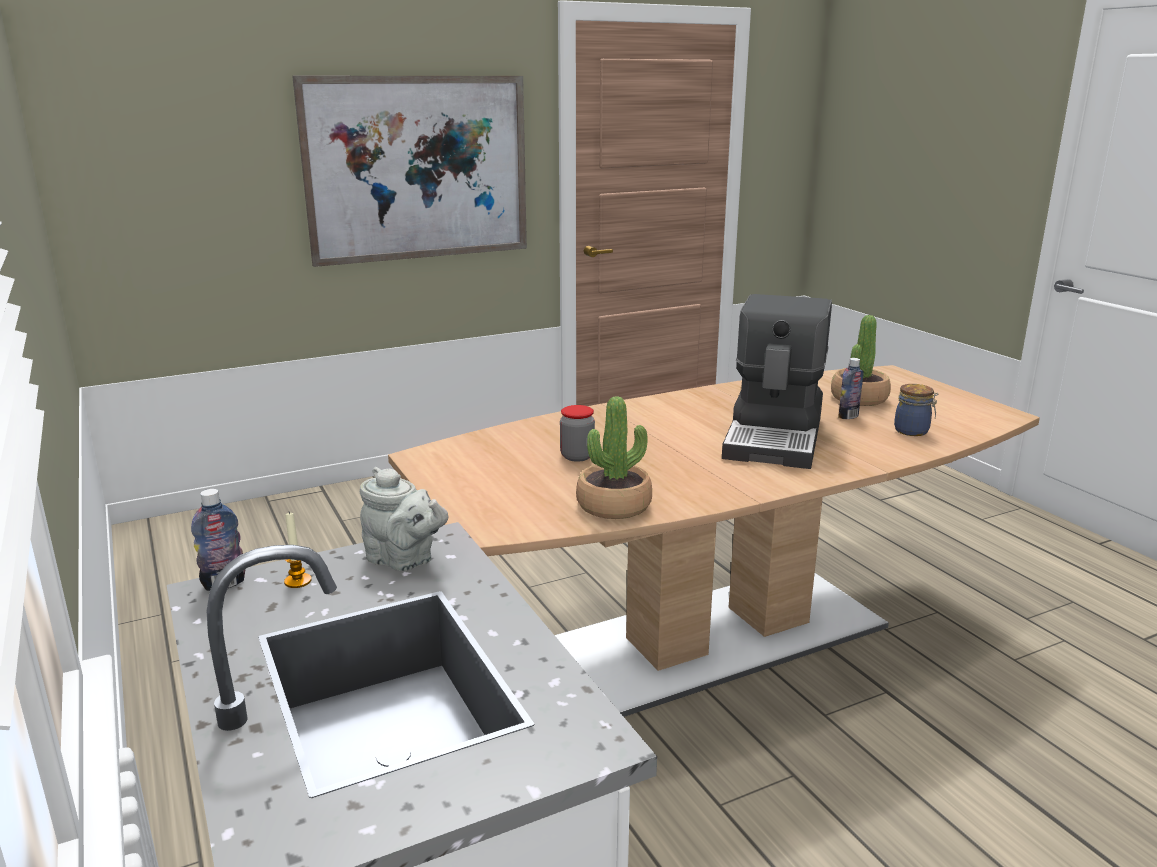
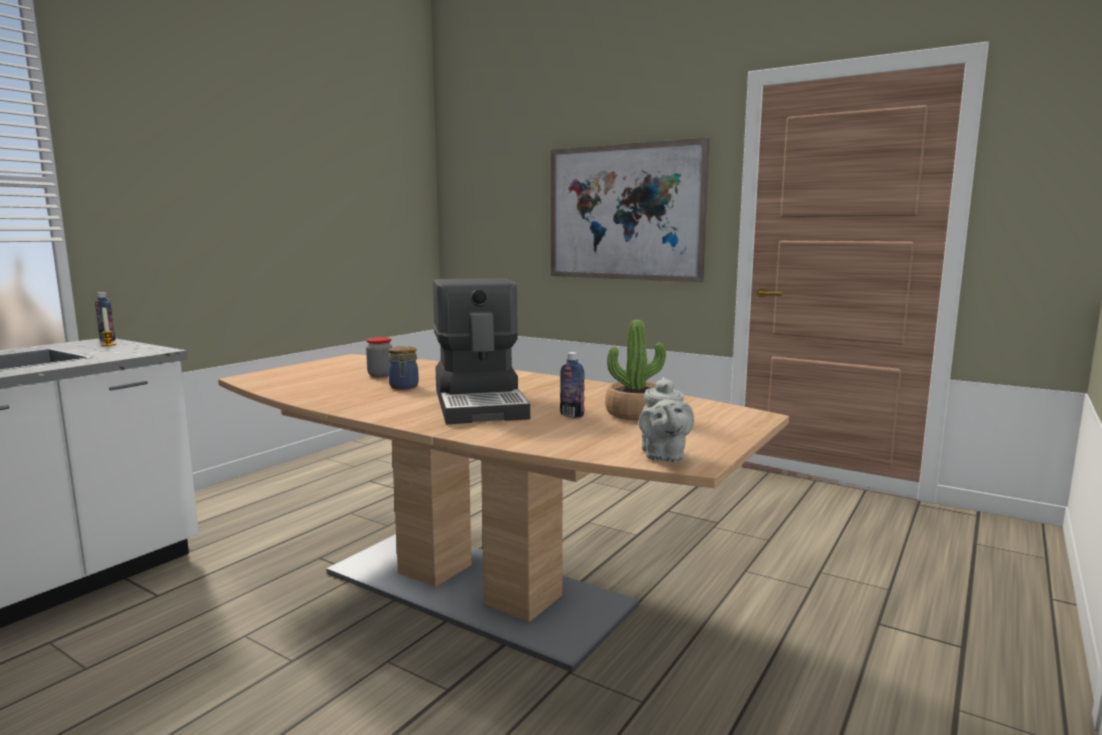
camera: 60 degrees right, 10 degrees down
grey teapot [360,467,448,571] -> grey teapot moved to [639,377,694,463]
potted plant [576,396,652,519] -> none
coffee machine [722,294,832,469] -> coffee machine turned 90 degrees counterclockwise [433,278,530,424]
jar [894,384,938,436] -> jar moved to [388,346,419,390]

